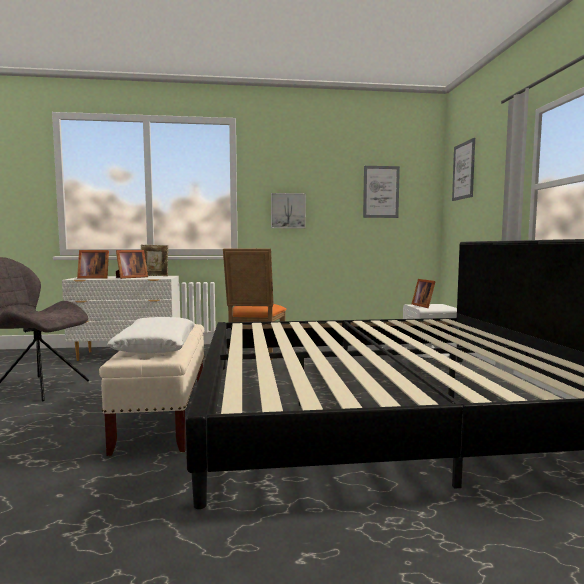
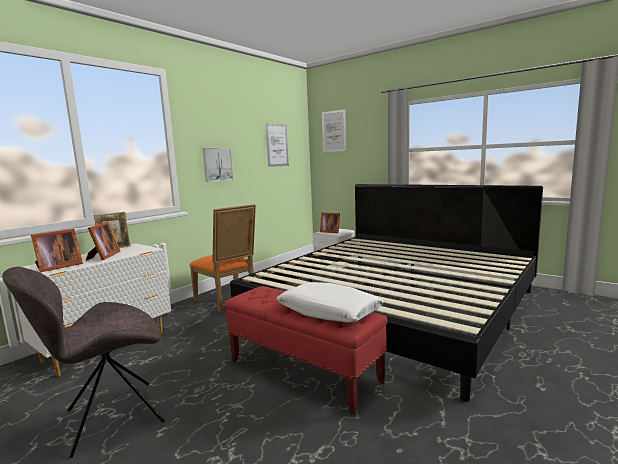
camera: 45 degrees left, 5 degrees up
beige bench [99,324,205,456] -> red bench [225,286,387,414]

